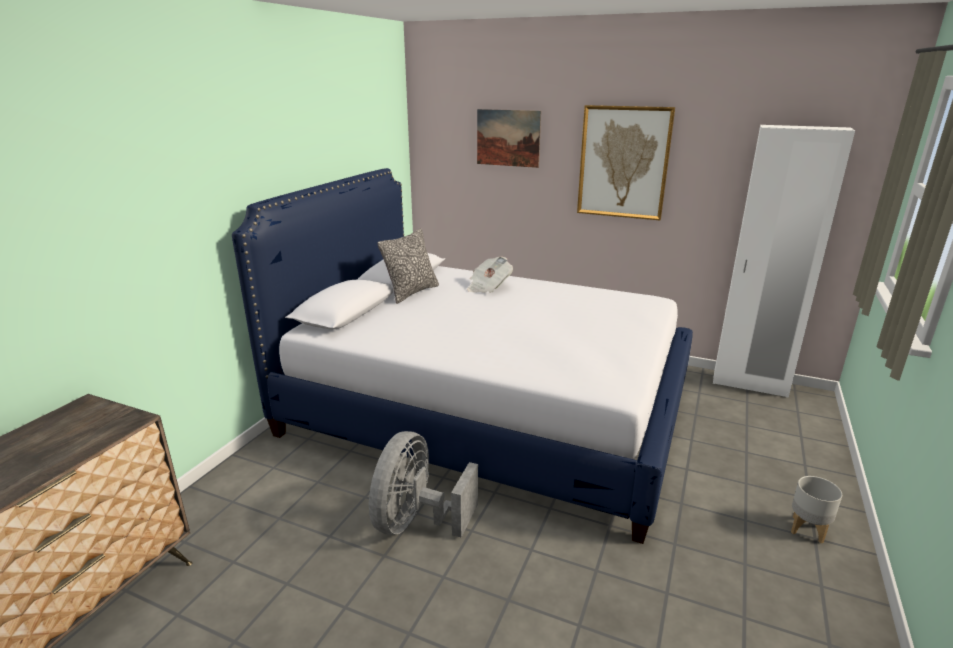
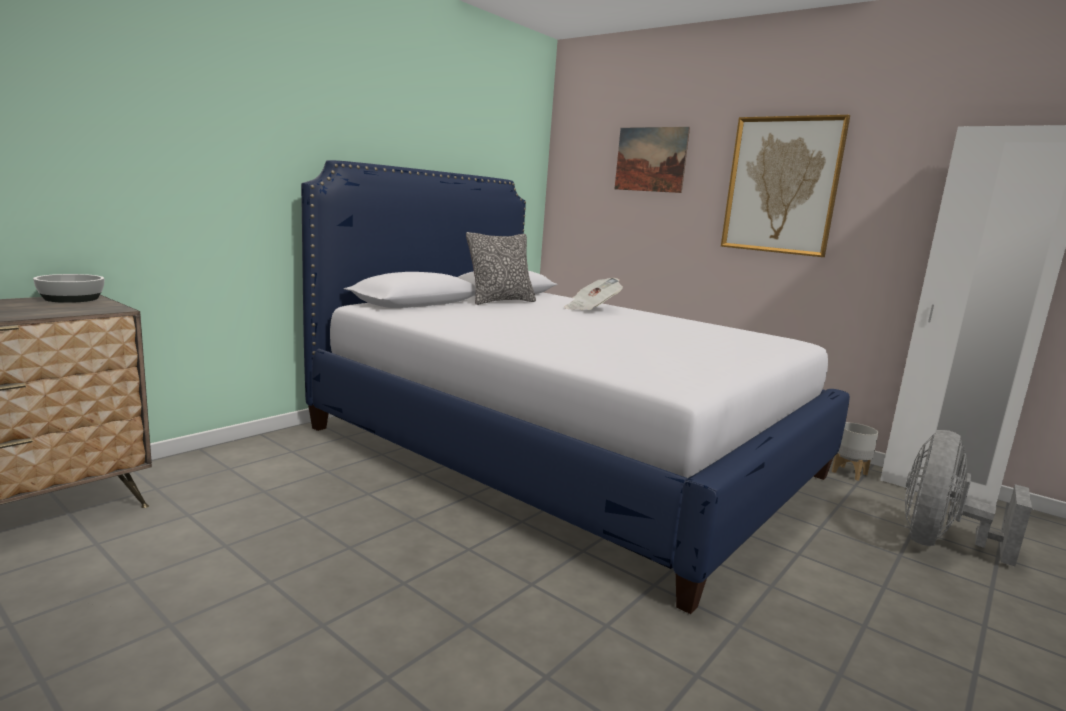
camera: 15 degrees right, 10 degrees down
grey fan [369,431,478,537] -> grey fan moved to [905,430,1032,566]
grey planter [791,476,842,544] -> grey planter moved to [832,422,879,481]
none -> bowl [33,274,104,303]

